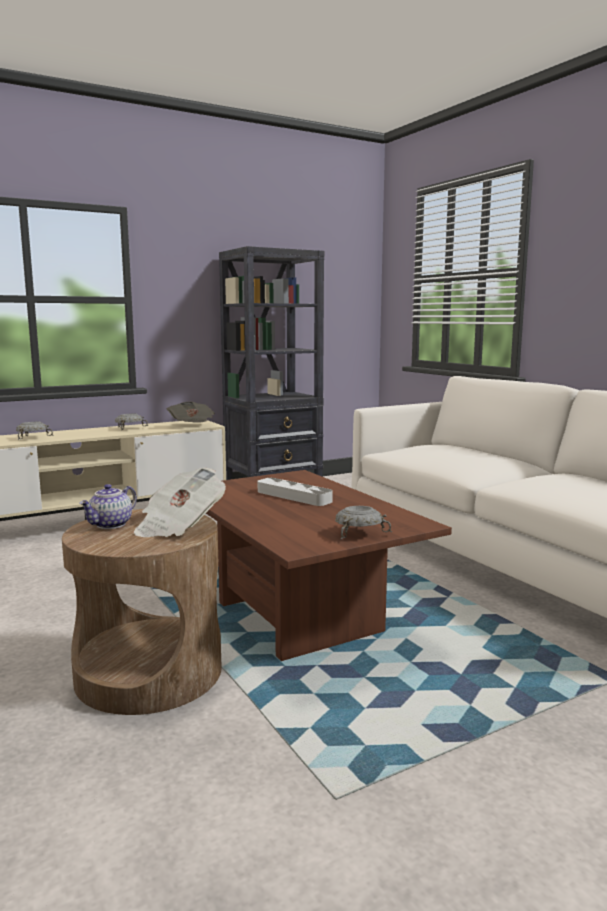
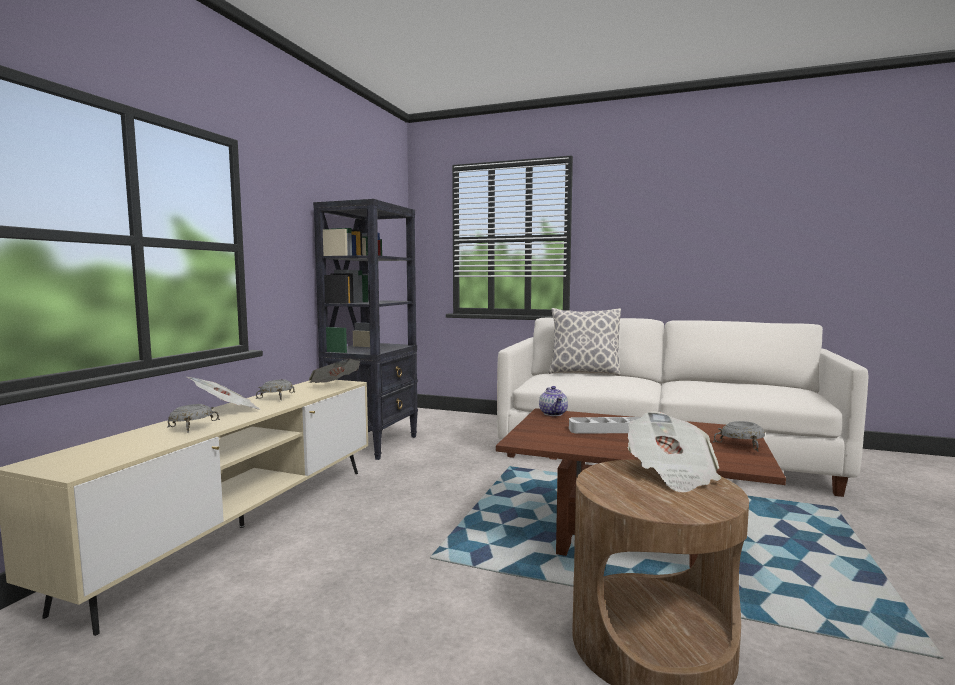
camera: 40 degrees left, 5 degrees down
teapot [79,484,137,529] -> teapot moved to [539,386,568,416]
none -> newspaper [187,377,262,410]
none -> pillow [549,308,621,376]

